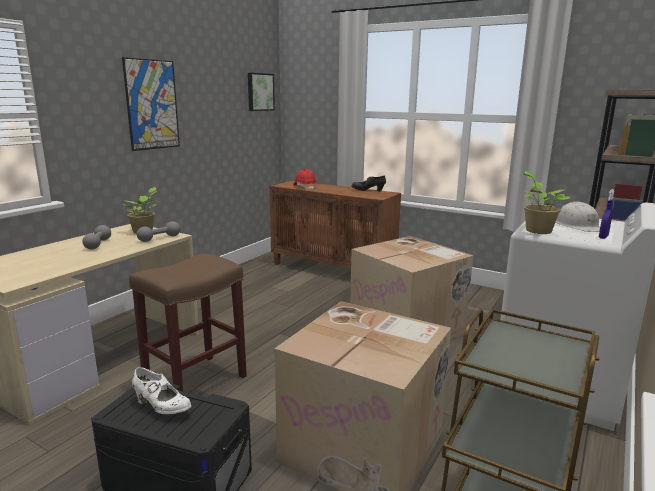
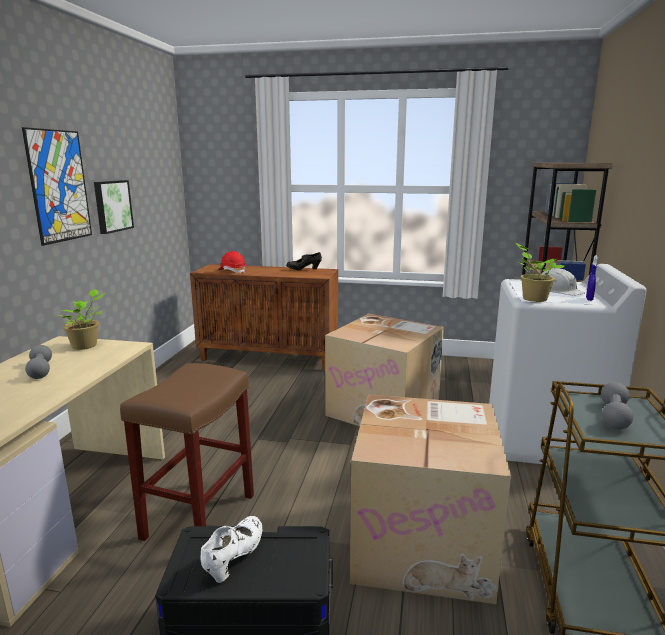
camera: 20 degrees left, 0 degrees up
white shoe [132,367,191,414] -> white shoe turned 75 degrees counterclockwise [200,516,262,583]
grey dumbbell [137,221,181,242] -> grey dumbbell moved to [601,382,633,429]
picture [248,73,275,111] -> picture moved to [94,180,134,234]

